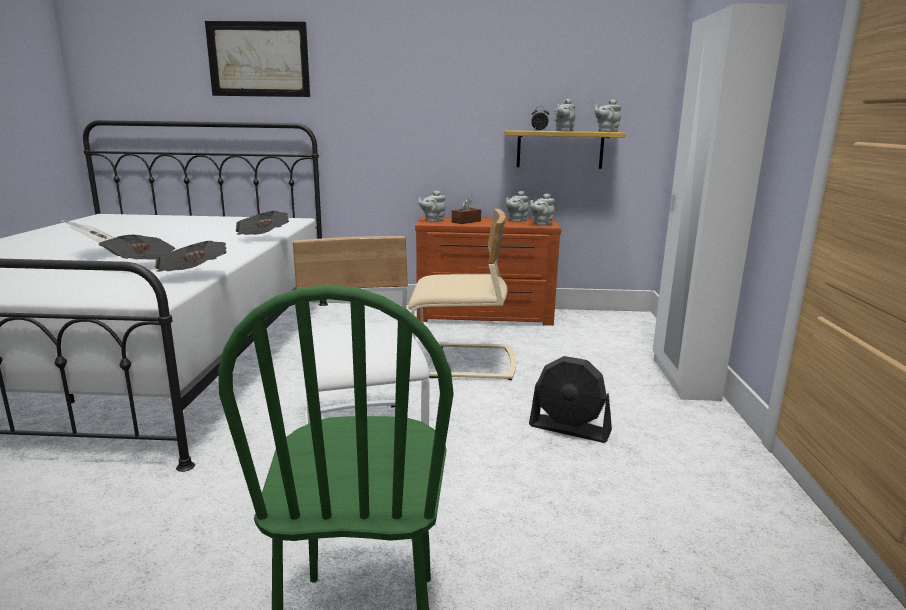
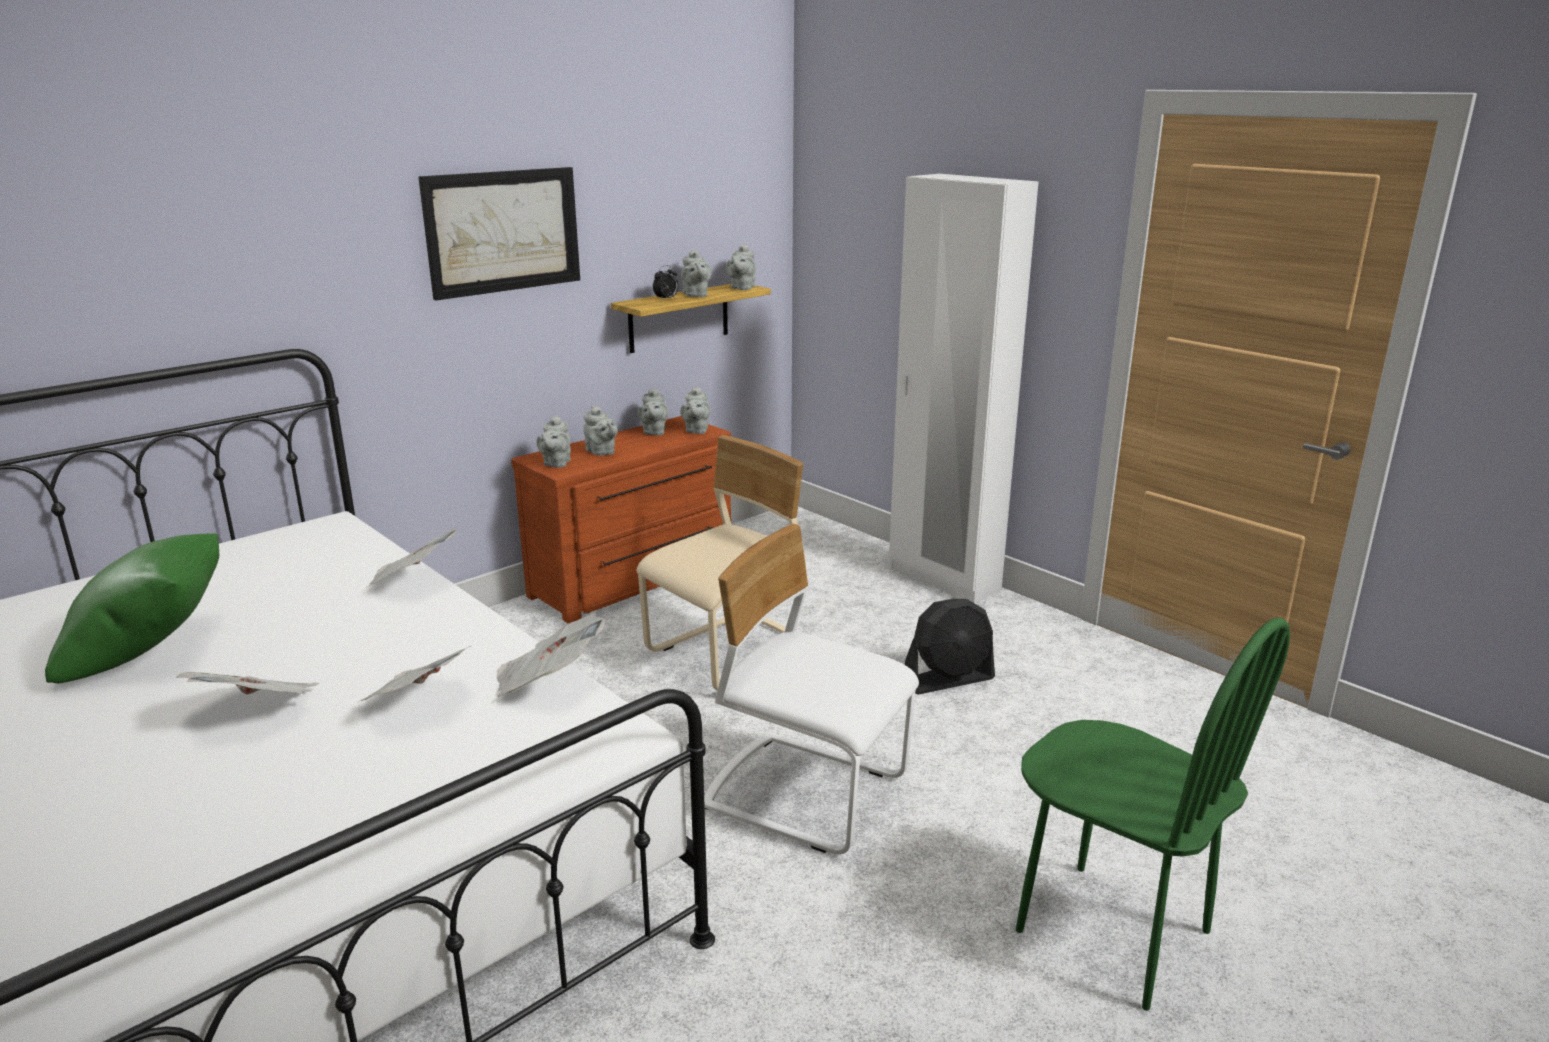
camera: 45 degrees left, 5 degrees up
picture [205,21,310,97] -> picture moved to [418,167,580,300]
brown tissue box [452,198,481,224] -> grey teapot [583,406,618,456]
none -> green pillow [45,534,219,683]

